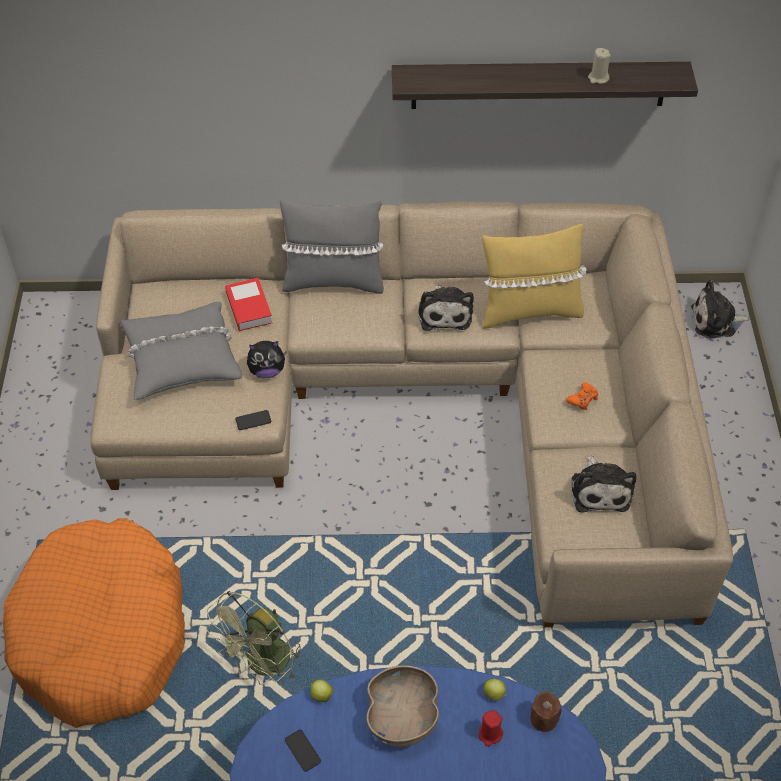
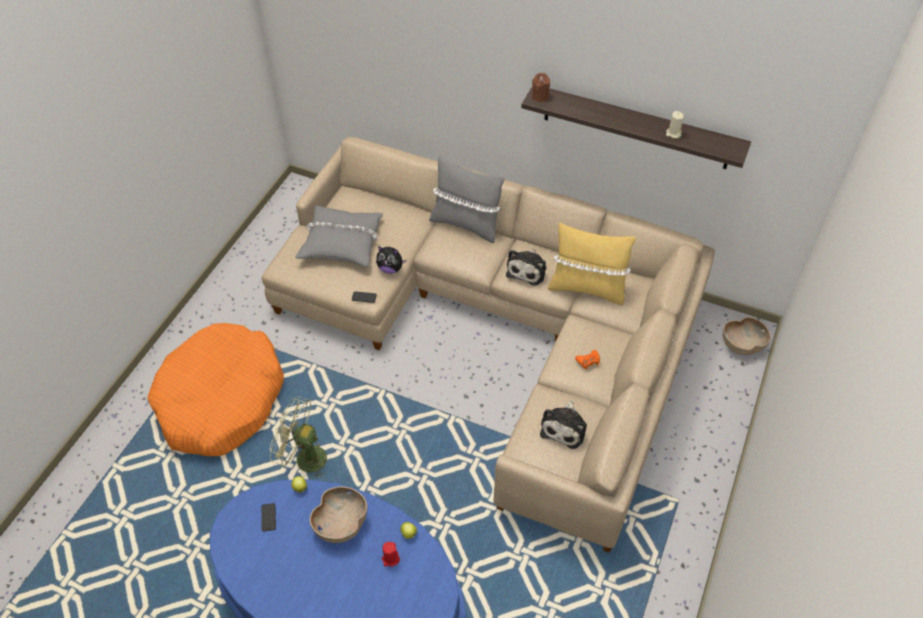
camera: 25 degrees right, 0 degrees up
green fan [206,591,303,685] -> green fan turned 45 degrees clockwise [270,396,327,480]
book [225,278,272,331] -> none
brown candle [530,691,561,732] -> brown candle moved to [532,73,550,102]
plush toy [691,280,750,339] -> brown bowl [723,317,771,355]

